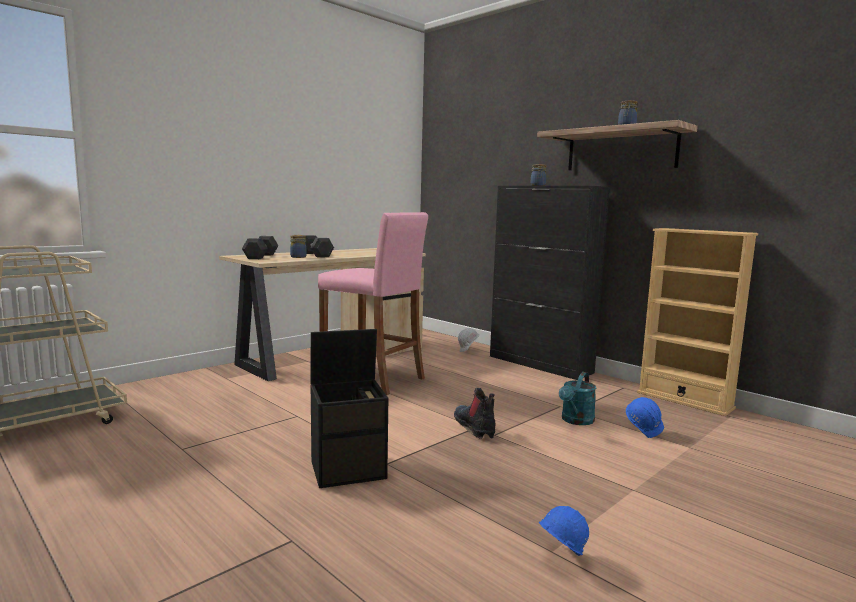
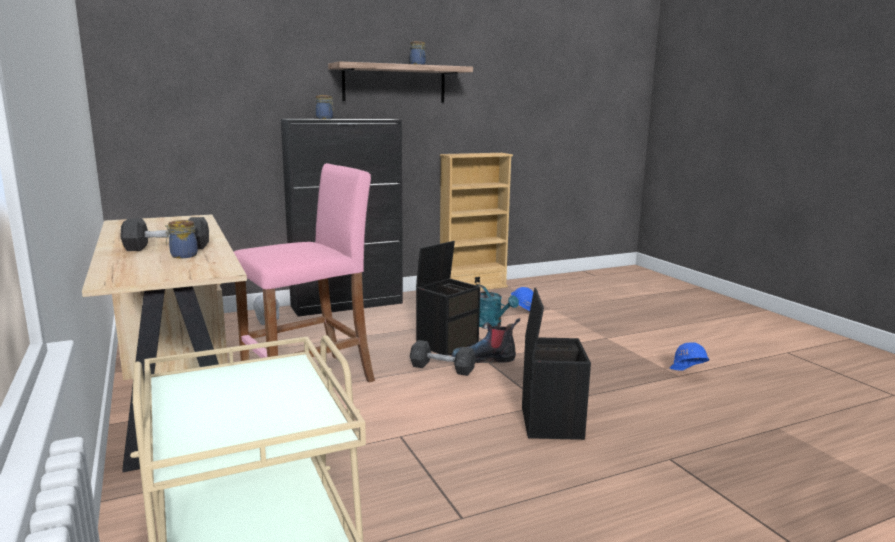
camera: 70 degrees left, 5 degrees up
grey dumbbell [242,236,278,259] -> grey dumbbell moved to [410,340,476,376]
none -> black storage box [416,241,480,356]

